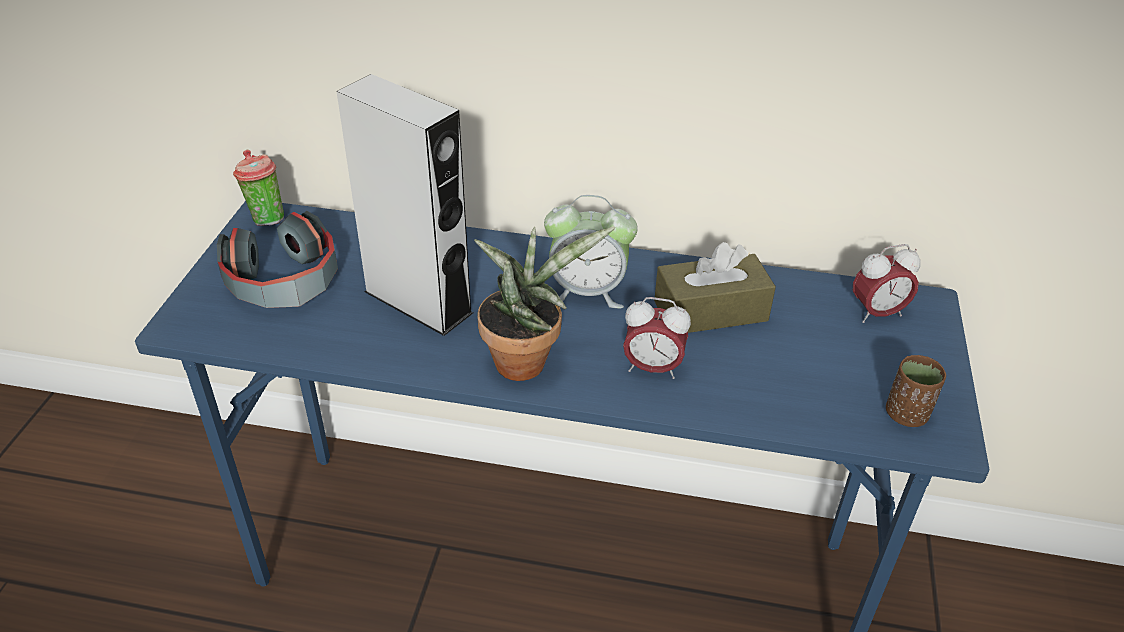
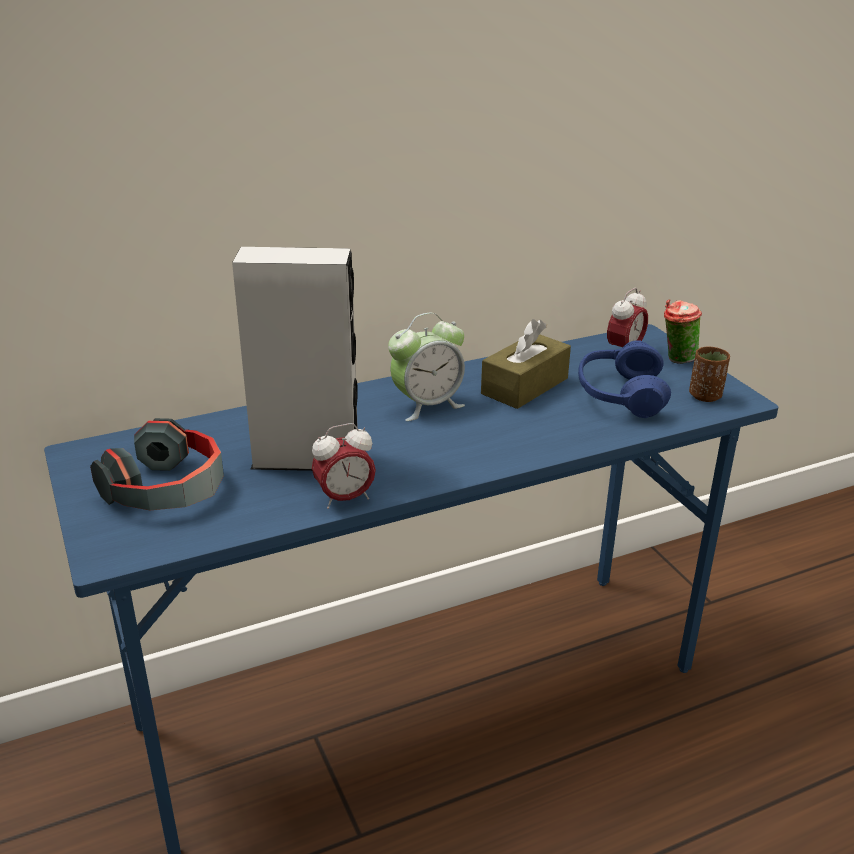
camera: 35 degrees left, 10 degrees down
cup [233,150,284,226] -> cup moved to [664,299,702,364]
potted plant [474,226,615,381] -> none
alarm clock [623,297,691,379] -> alarm clock moved to [312,423,376,509]
none -> blue headphones [578,340,671,418]

